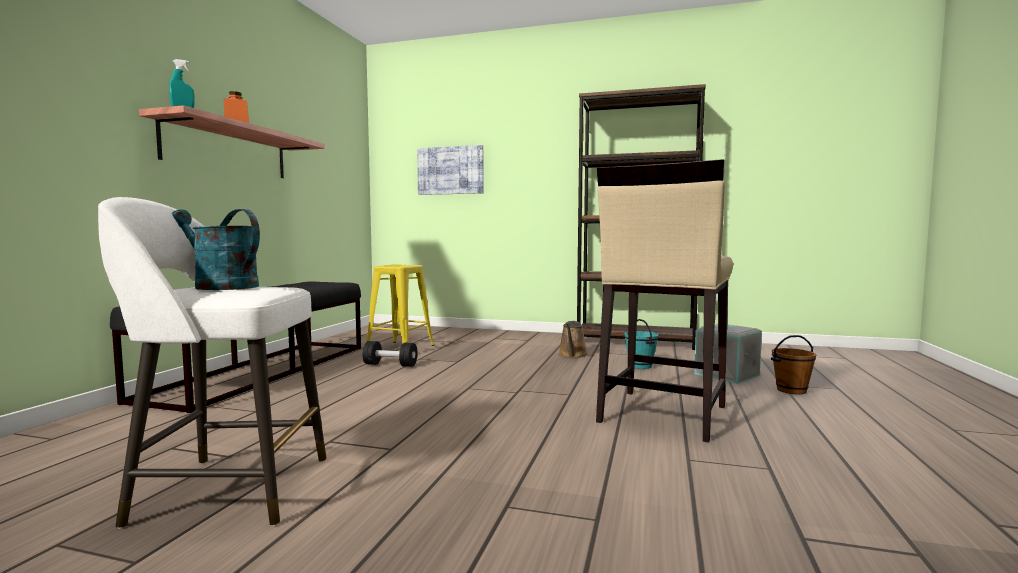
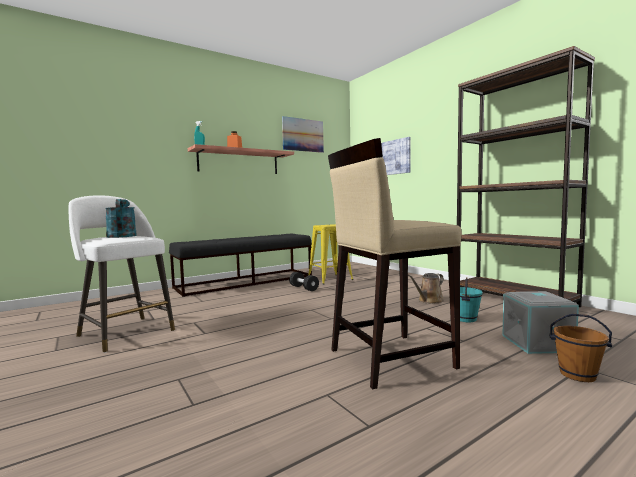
camera: 40 degrees right, 0 degrees up
none -> picture [282,116,324,153]

